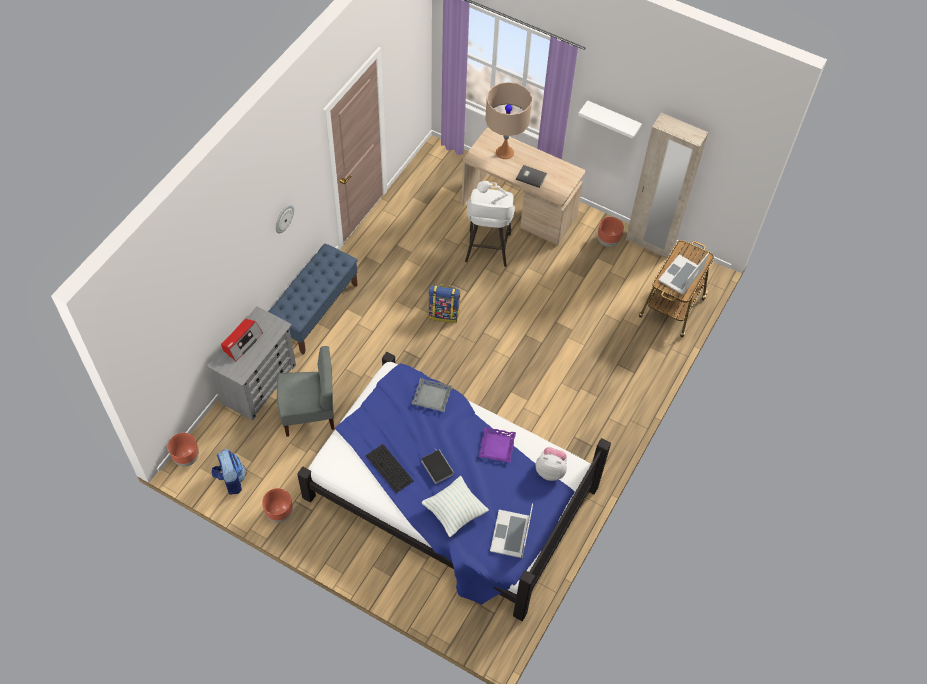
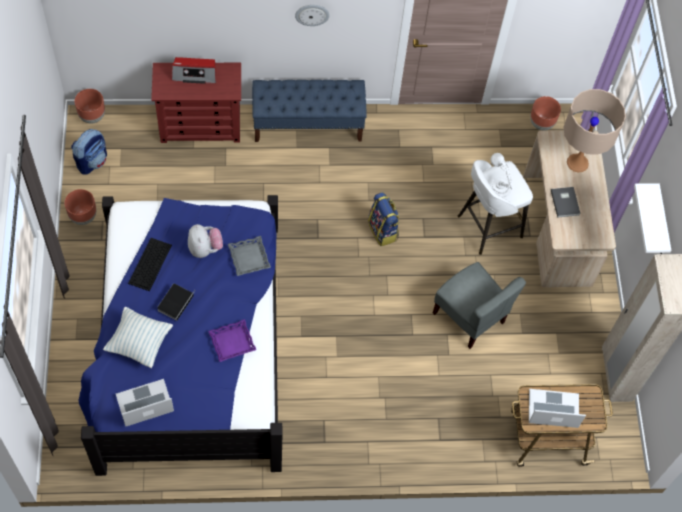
camera: 55 degrees right, 5 degrees up
grey dresser [207,306,296,421] -> red dresser [151,63,241,143]
grey chair [277,346,334,437] -> grey chair moved to [433,262,526,349]
plush toy [536,447,567,481] -> plush toy moved to [188,224,223,258]
brown planter [598,217,624,247] -> brown planter moved to [530,96,561,131]

